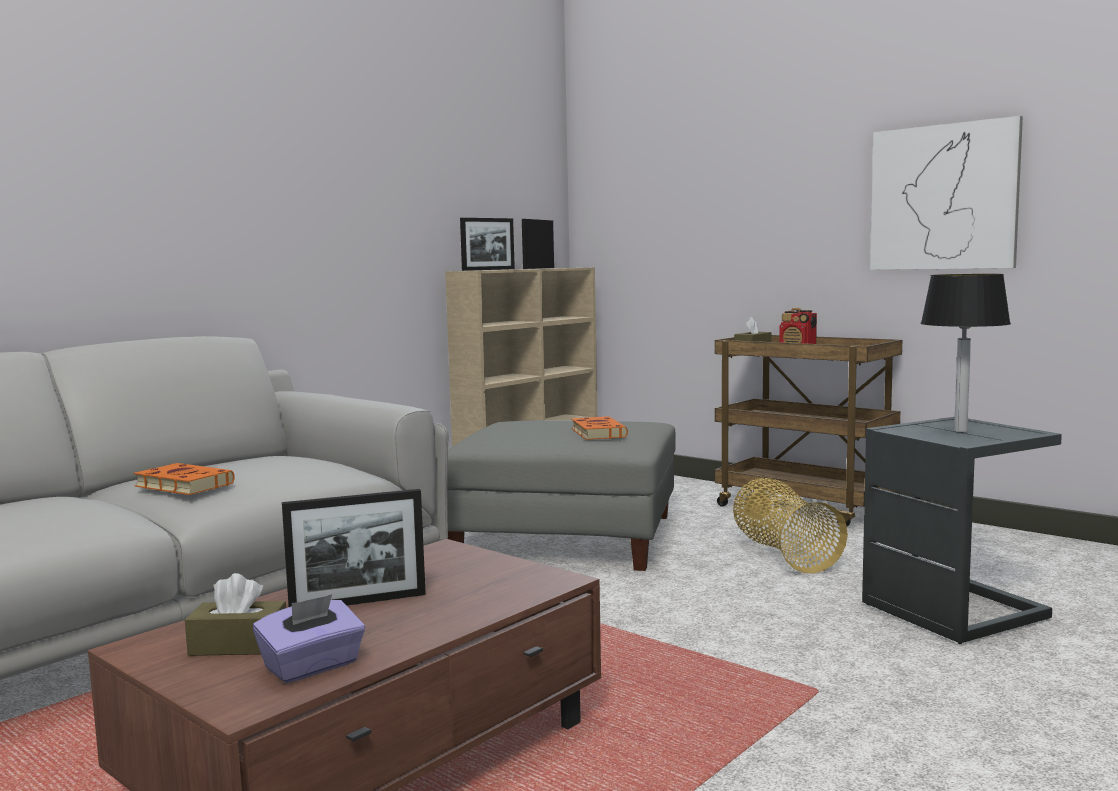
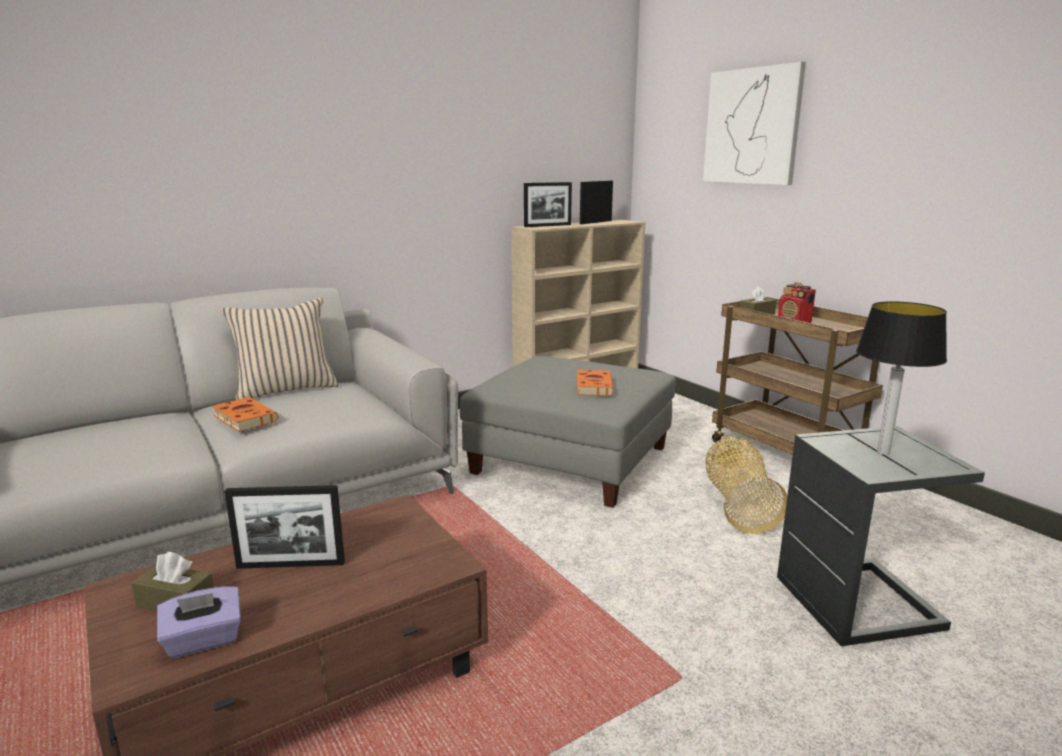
camera: 15 degrees right, 10 degrees up
picture [870,116,1023,270] -> picture moved to [703,61,806,185]
none -> beige pillow [221,298,338,400]

